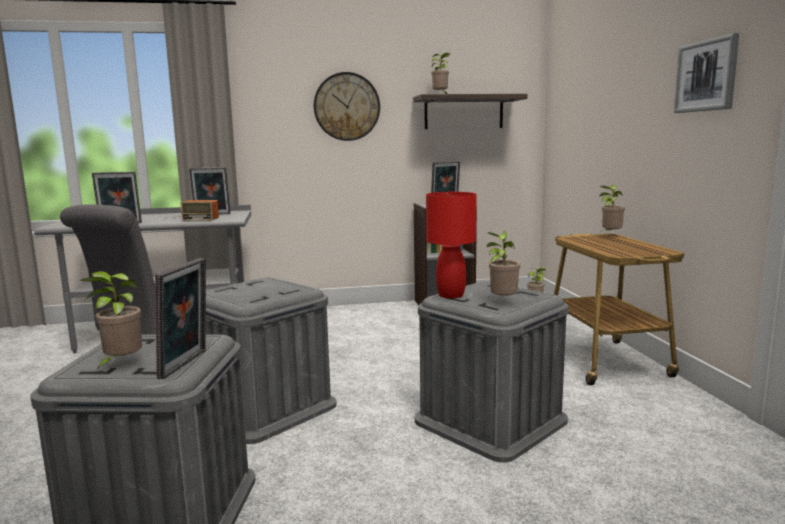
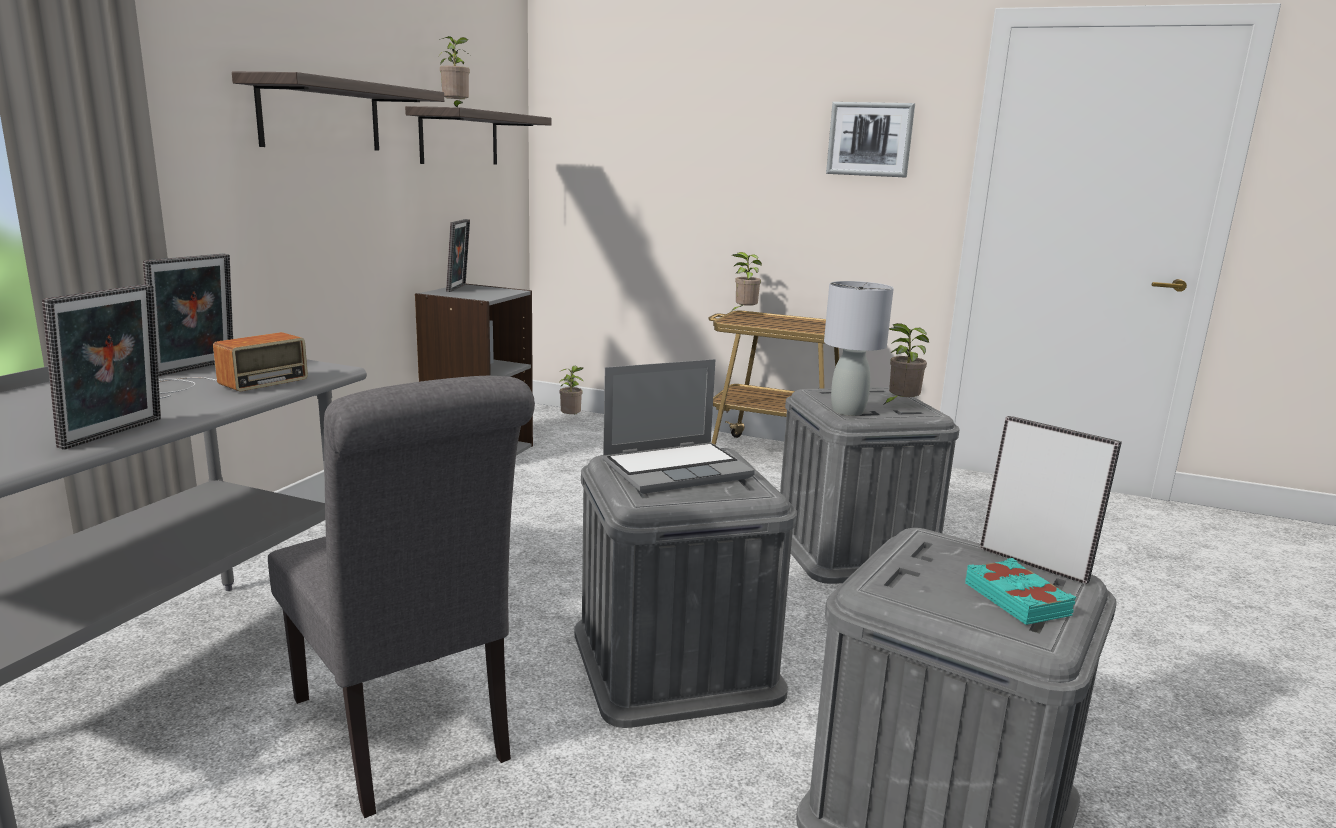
camera: 60 degrees left, 5 degrees up
potted plant [80,271,142,370] -> turquoise book [965,558,1076,625]
wall clock [314,72,380,141] -> shelf [232,72,444,151]
red table lamp [426,192,477,299] -> grey table lamp [824,281,894,416]
none -> laptop [602,359,755,494]

